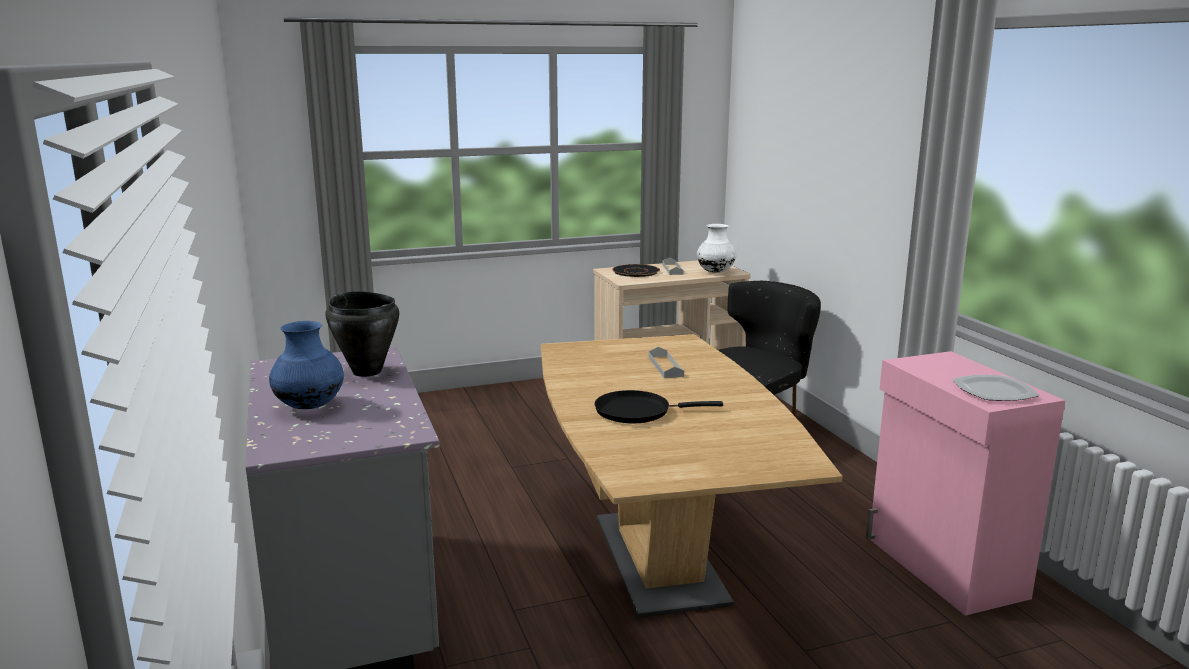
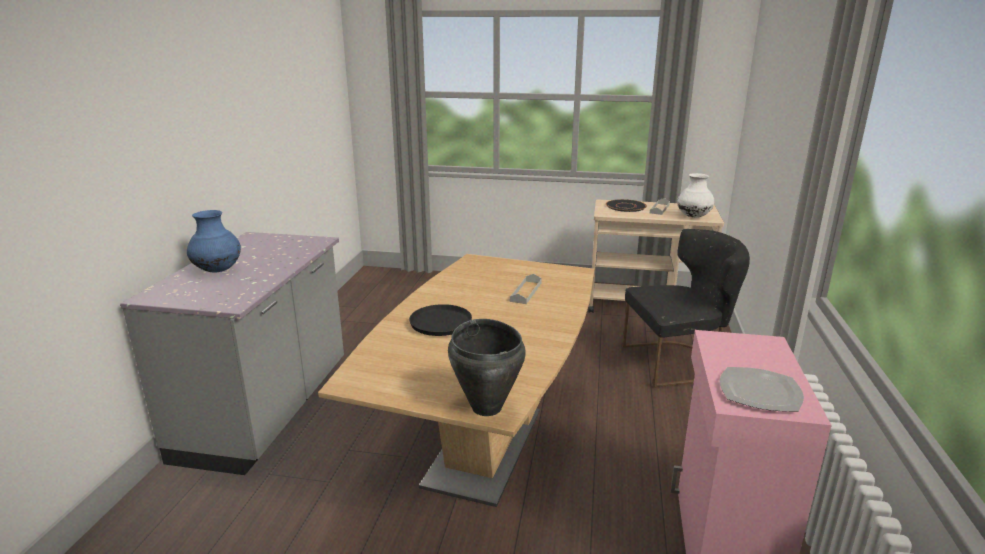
camera: 30 degrees right, 5 degrees up
black cooking pot [325,291,399,377] -> black cooking pot moved to [448,319,526,416]

